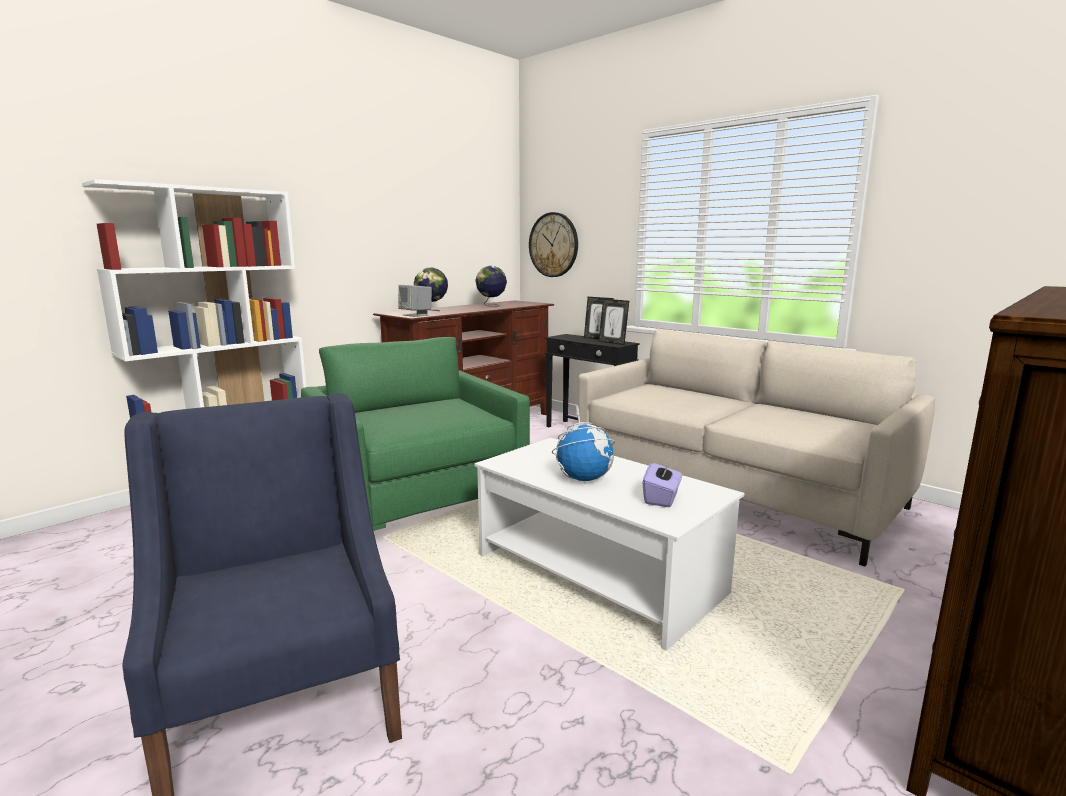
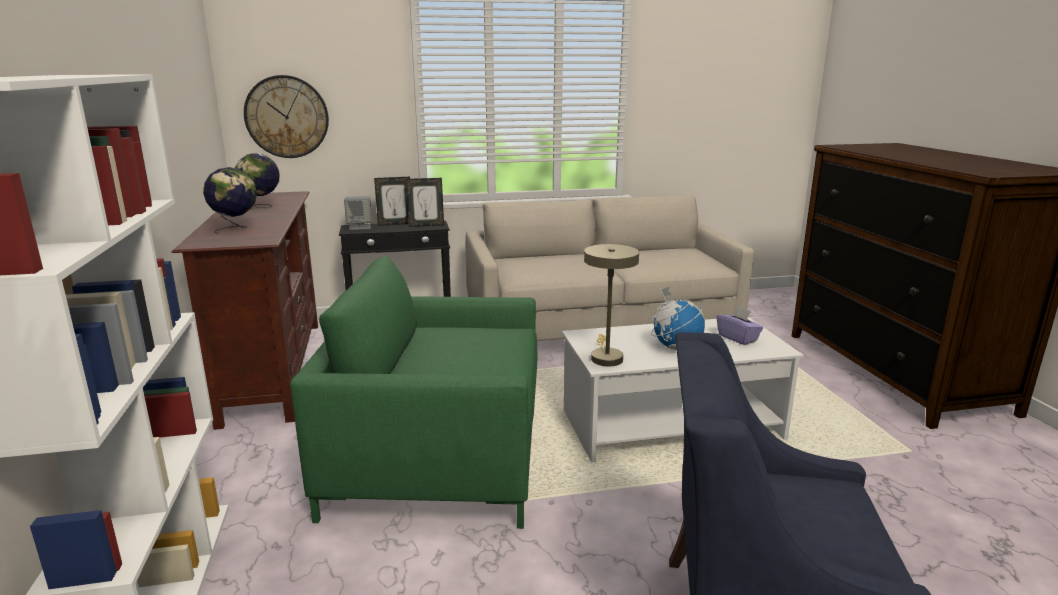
camera: 55 degrees left, 5 degrees up
grey speaker [398,285,432,317] -> grey speaker moved to [344,196,372,230]
none -> beige table lamp [584,244,639,366]

